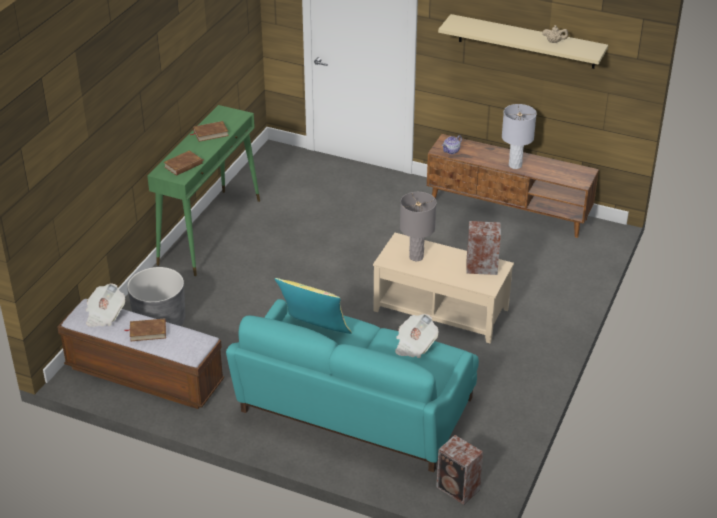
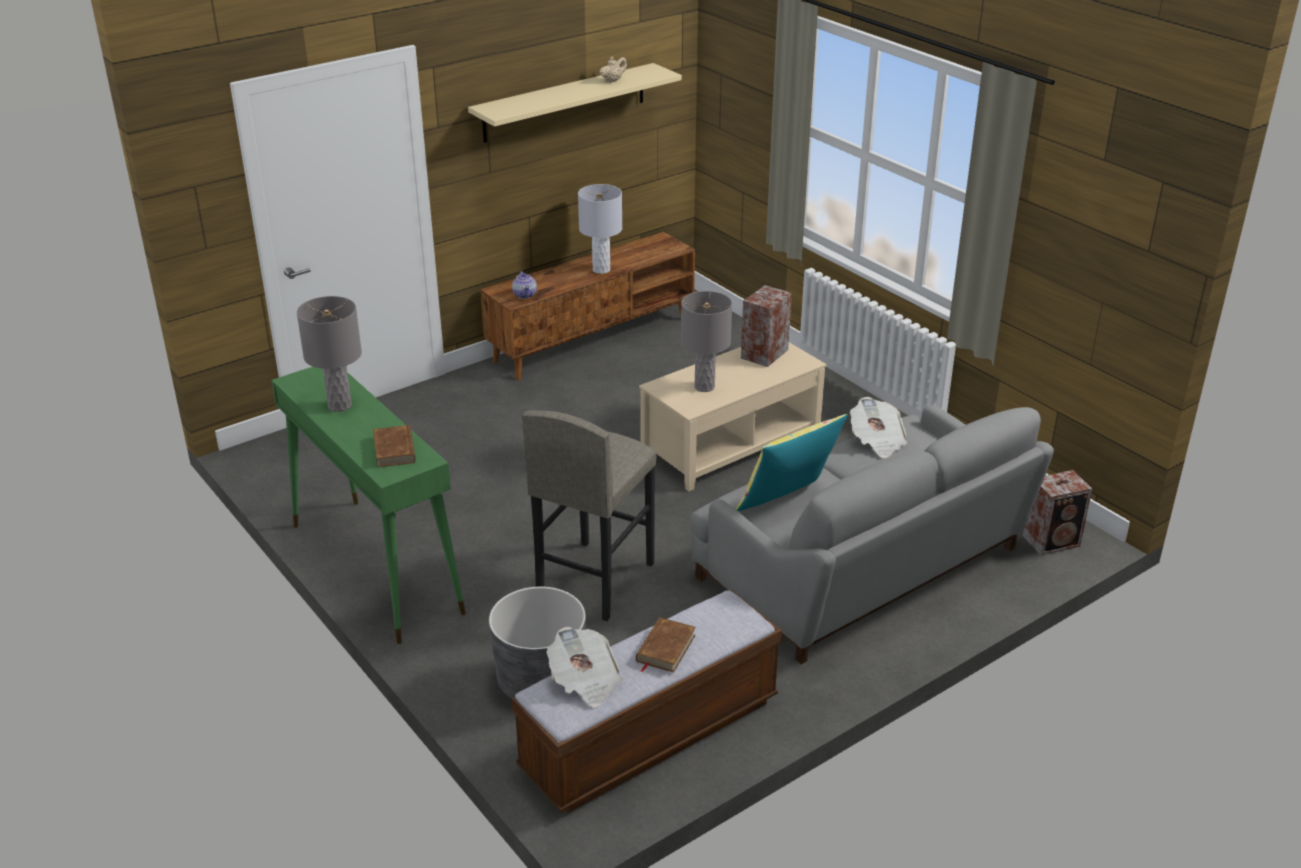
camera: 60 degrees left, 5 degrees down
brown book [190,121,229,142] -> grey table lamp [297,296,362,412]
turquoise sofa [226,299,479,472] -> grey sofa [690,405,1054,664]
none -> grey stool [522,410,657,621]

